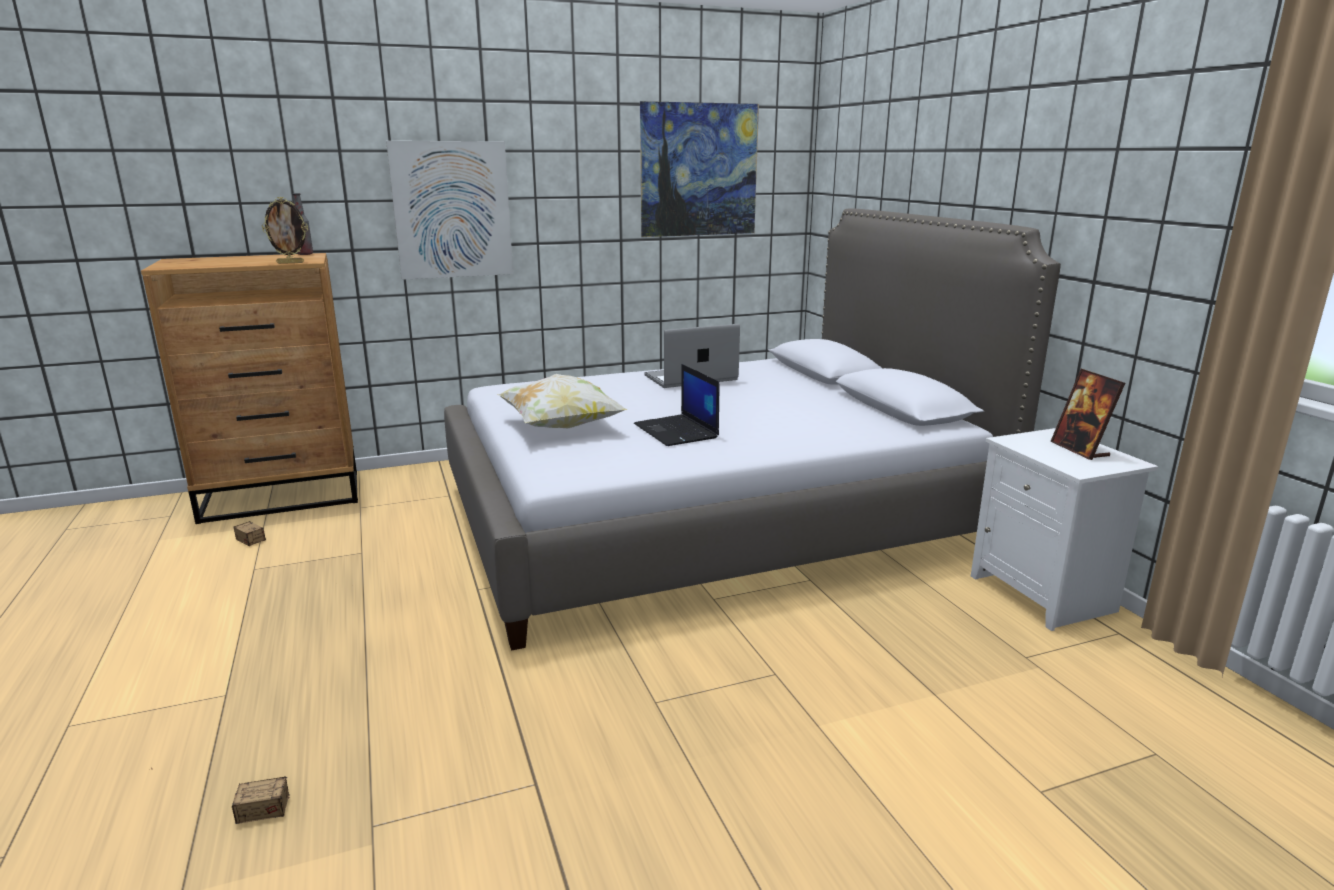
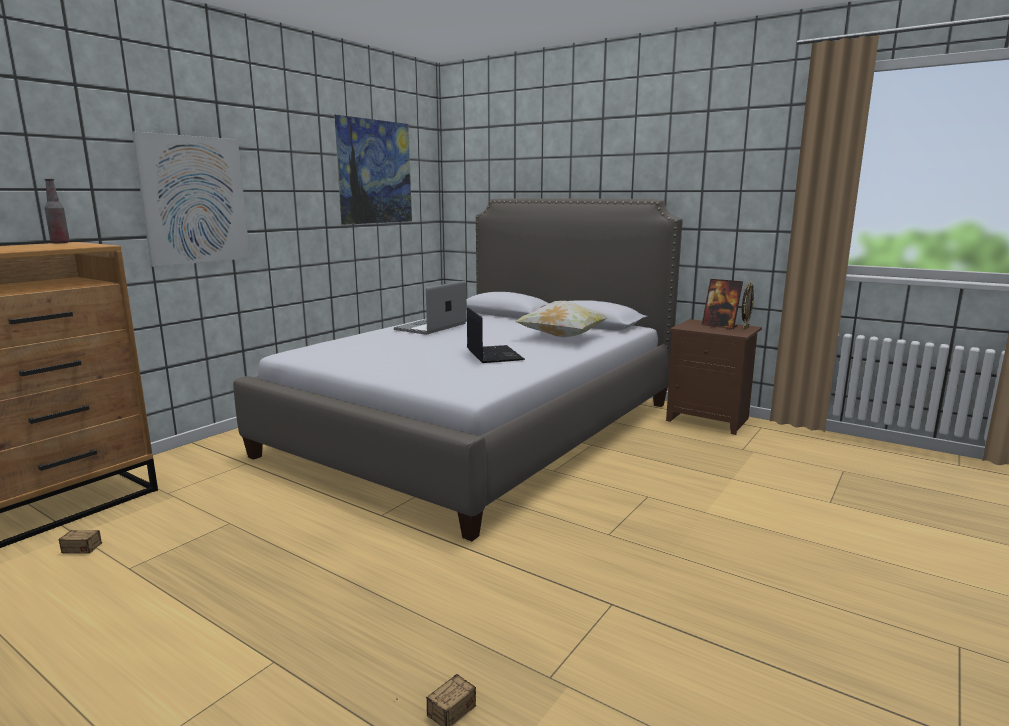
camera: 35 degrees left, 5 degrees down
picture frame [262,197,308,264] -> picture frame moved to [742,282,754,330]
pillow [497,374,627,428] -> pillow moved to [514,301,609,338]
laptop [634,364,719,446] -> laptop turned 135 degrees counterclockwise [467,307,525,363]
white nightstand [971,428,1158,631] -> brown nightstand [666,319,762,435]

